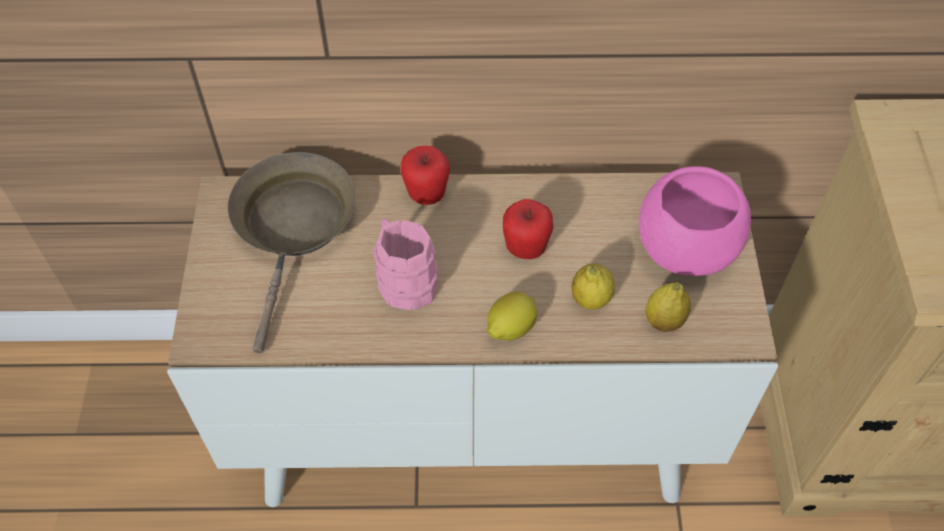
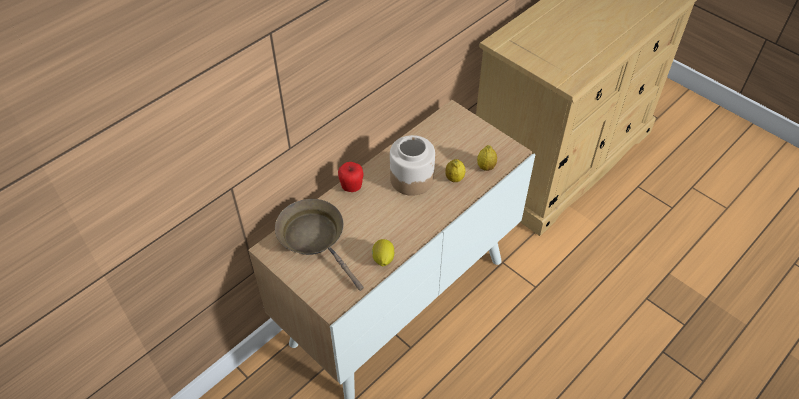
camera: 45 degrees left, 5 degrees down
pink mug [373,218,438,310] -> none
lemon [487,292,537,341] -> lemon moved to [372,239,394,266]
apple [503,199,553,259] -> jar [390,135,435,196]
pink bowl [639,166,751,276] -> none

